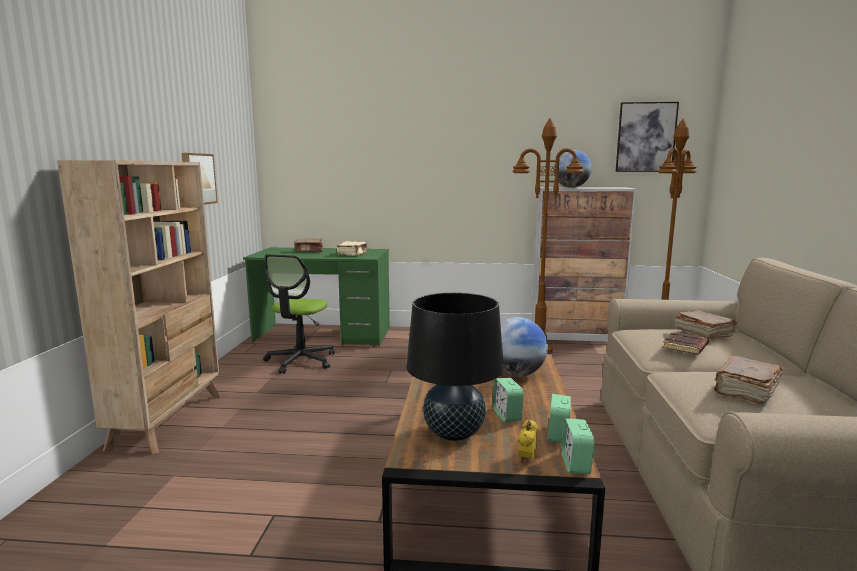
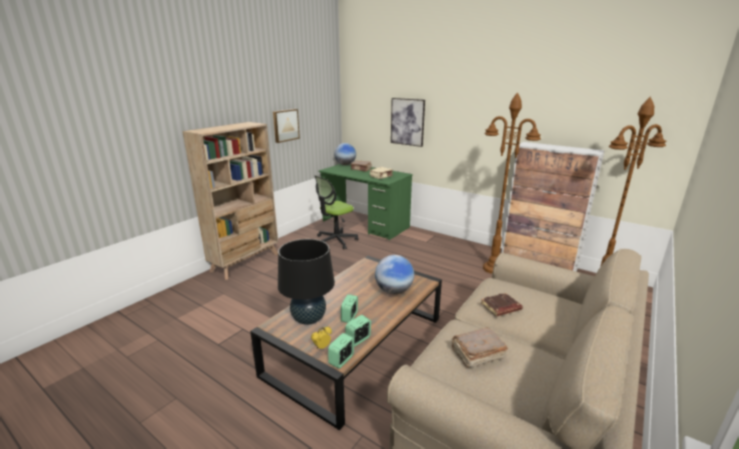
camera: 30 degrees right, 10 degrees up
globe [554,150,592,188] -> globe moved to [334,143,356,165]
picture [616,102,679,172] -> picture moved to [391,98,425,147]
brown book [674,310,737,339] -> none

